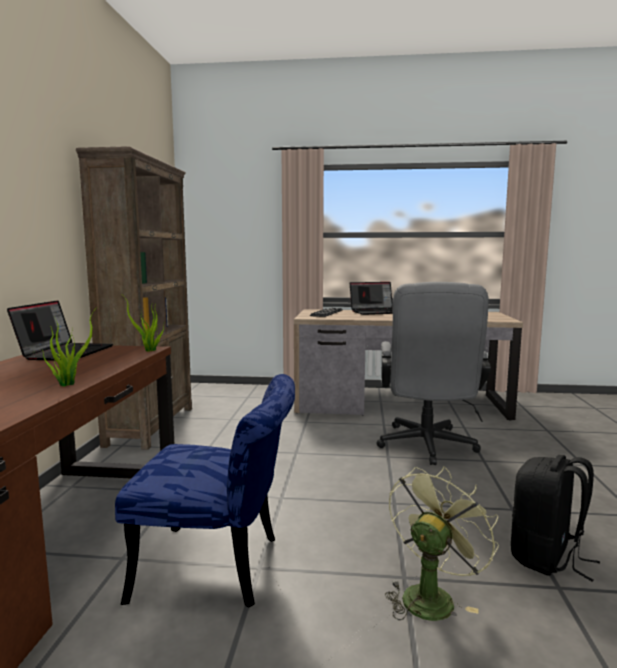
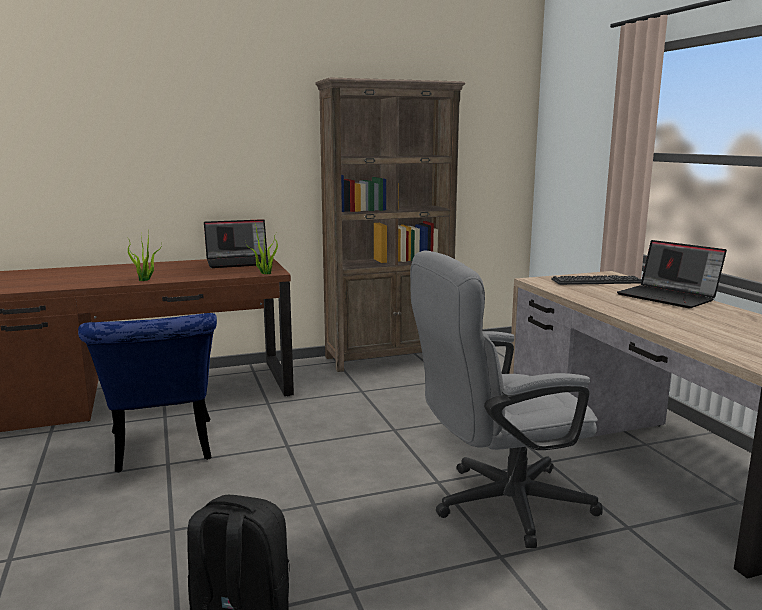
camera: 65 degrees right, 5 degrees up
green fan [385,467,499,621] -> none

